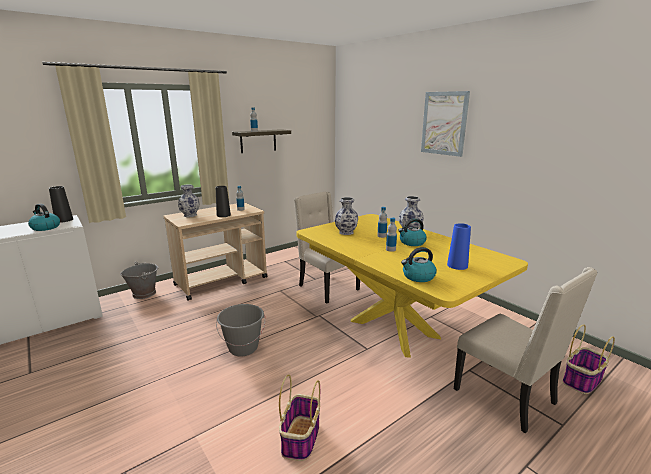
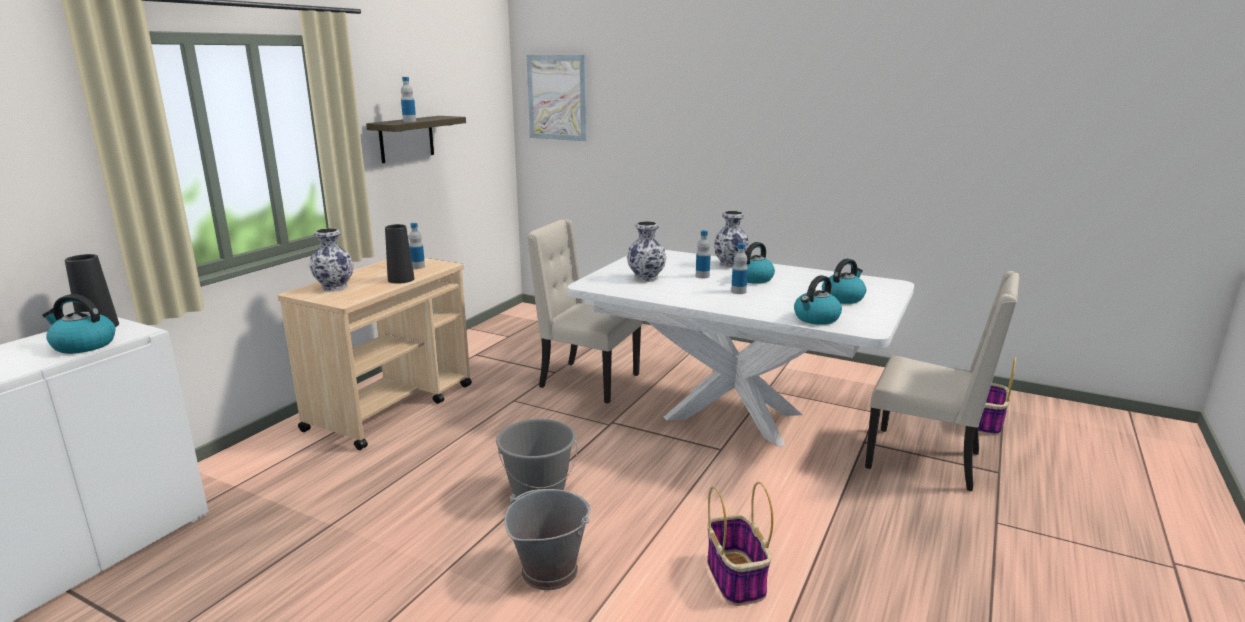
camera: 25 degrees left, 0 degrees up
grey bucket [120,262,159,299] -> grey bucket moved to [504,489,591,590]
yellow dining table [297,214,528,358] -> white dining table [568,250,914,447]
picture [421,91,470,157] -> picture moved to [526,55,587,141]
blue vase [447,223,471,270] -> kettle [822,259,866,304]

